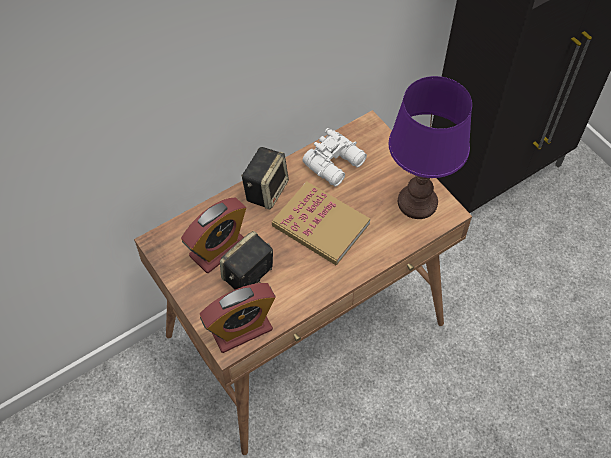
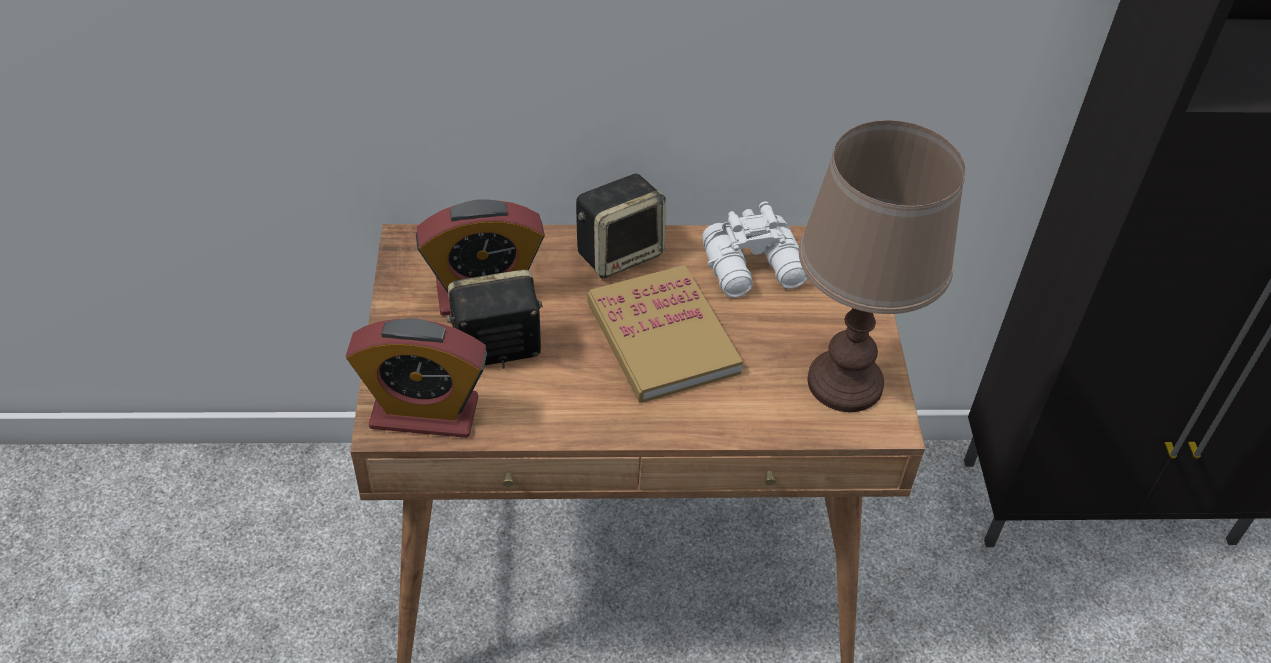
camera: 30 degrees right, 10 degrees down
purple table lamp [389,76,472,219] -> brown table lamp [799,120,966,412]

